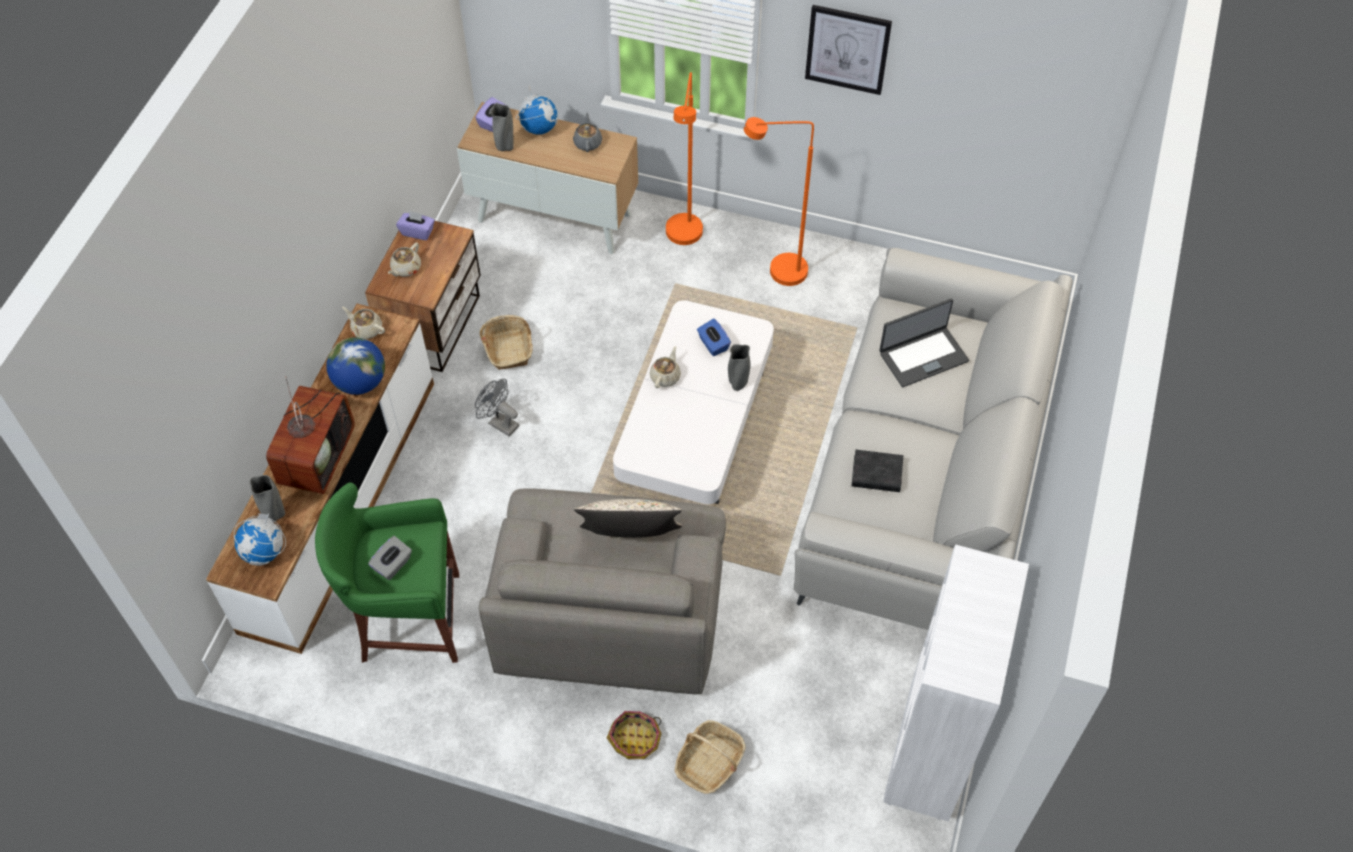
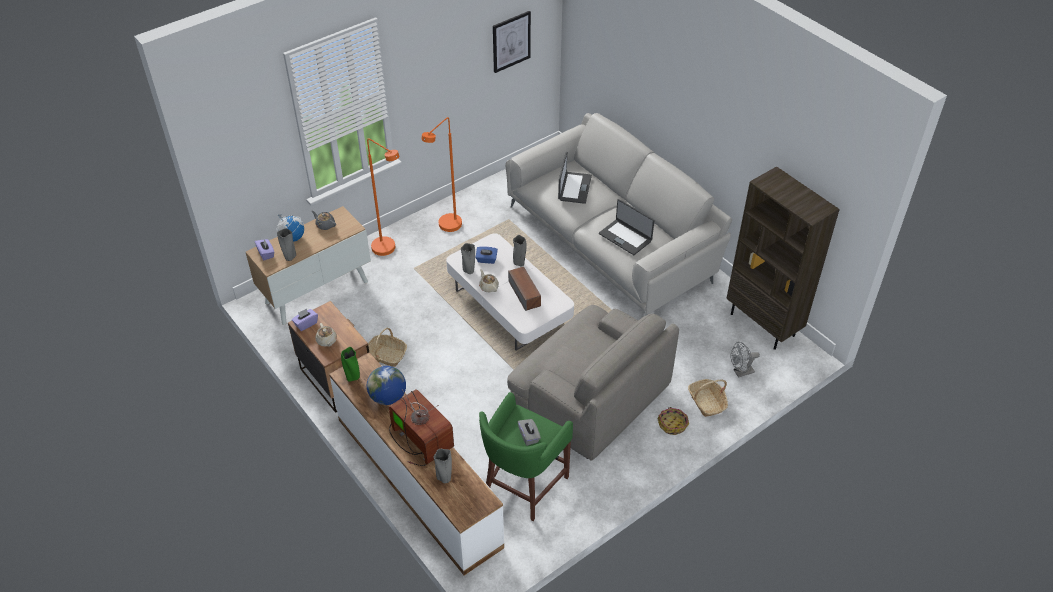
camera: 55 degrees left, 10 degrees down
globe [234,513,286,566] -> none
beige teapot [342,307,385,339] -> green vase [341,347,360,382]
grey fan [475,378,519,437] -> grey fan moved to [731,342,760,378]
beige pillow [574,499,682,538] -> none
picture [805,5,892,95] -> picture moved to [493,11,531,73]
black book [851,450,903,492] -> laptop [599,199,655,255]
white bookcase [883,545,1029,822] -> brown bookcase [726,166,840,350]
none -> grey vase [461,243,475,274]
none -> speaker [508,266,541,311]

